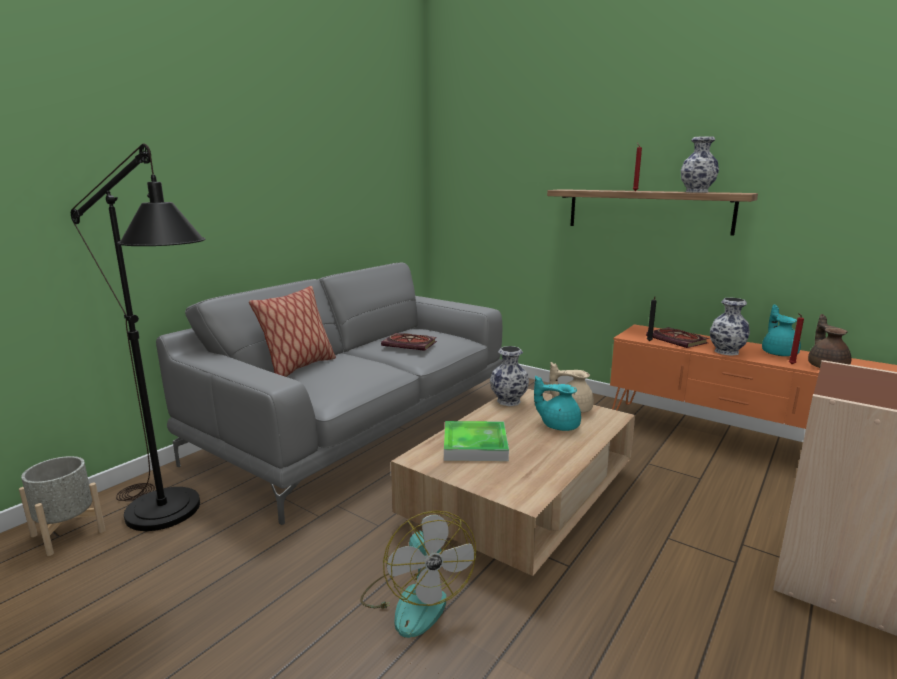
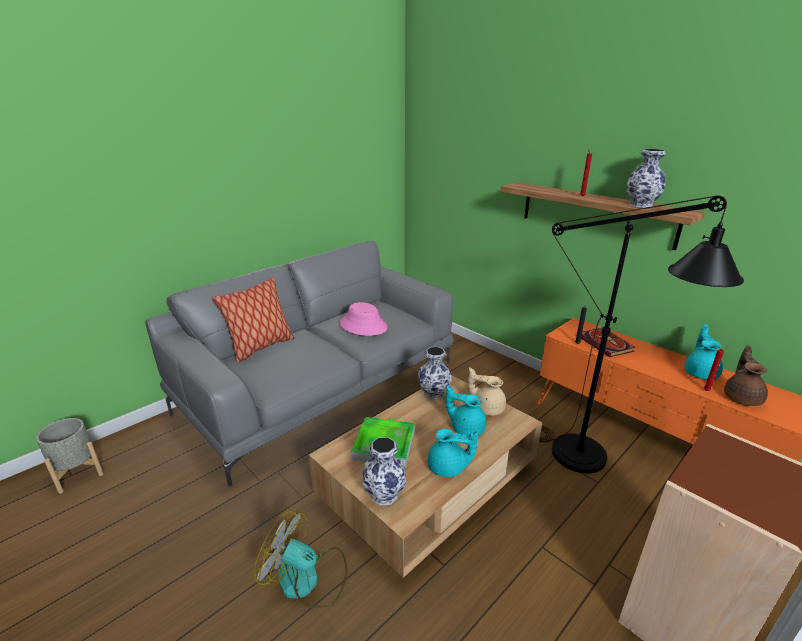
camera: 10 degrees right, 10 degrees up
black floor lamp [71,144,205,531] -> black floor lamp moved to [539,195,744,473]
fan [360,510,476,638] -> fan turned 120 degrees clockwise [253,508,347,608]
book [381,333,437,351] -> pink hat [340,302,387,336]
vase [710,298,750,356] -> vase moved to [363,437,406,505]
none -> turquoise teapot [428,429,478,477]

